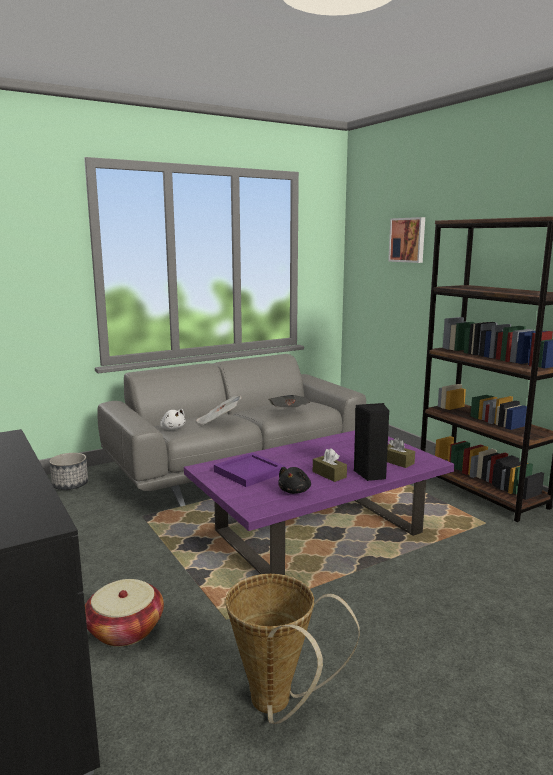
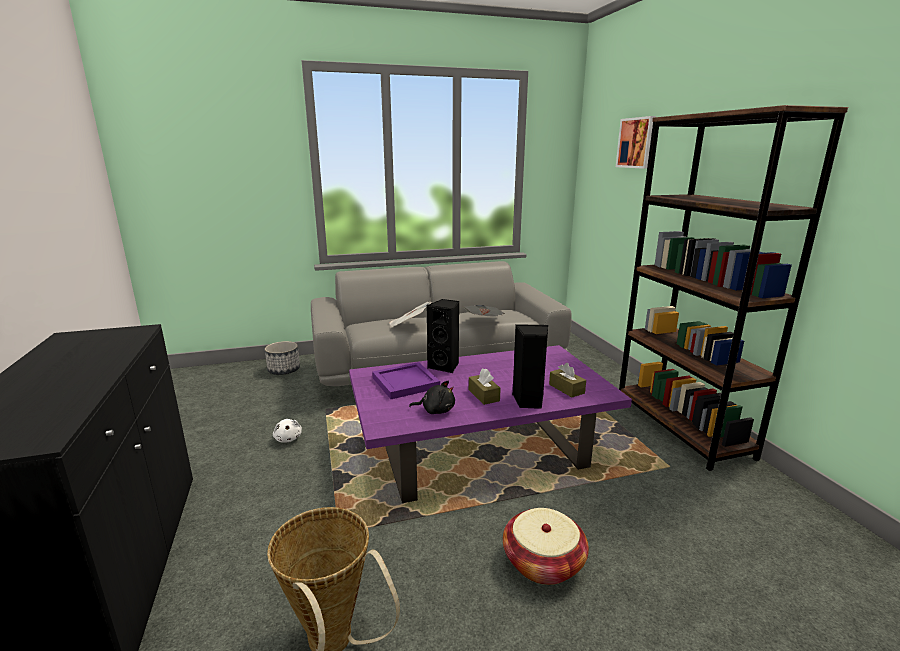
camera: 15 degrees right, 5 degrees up
basket [85,579,164,647] -> basket moved to [503,508,589,585]
white plush toy [160,409,185,430] -> white plush toy moved to [273,419,302,442]
black plush toy [278,467,311,494] -> black plush toy turned 120 degrees counterclockwise [409,381,455,414]
none -> black speaker [427,299,459,373]

